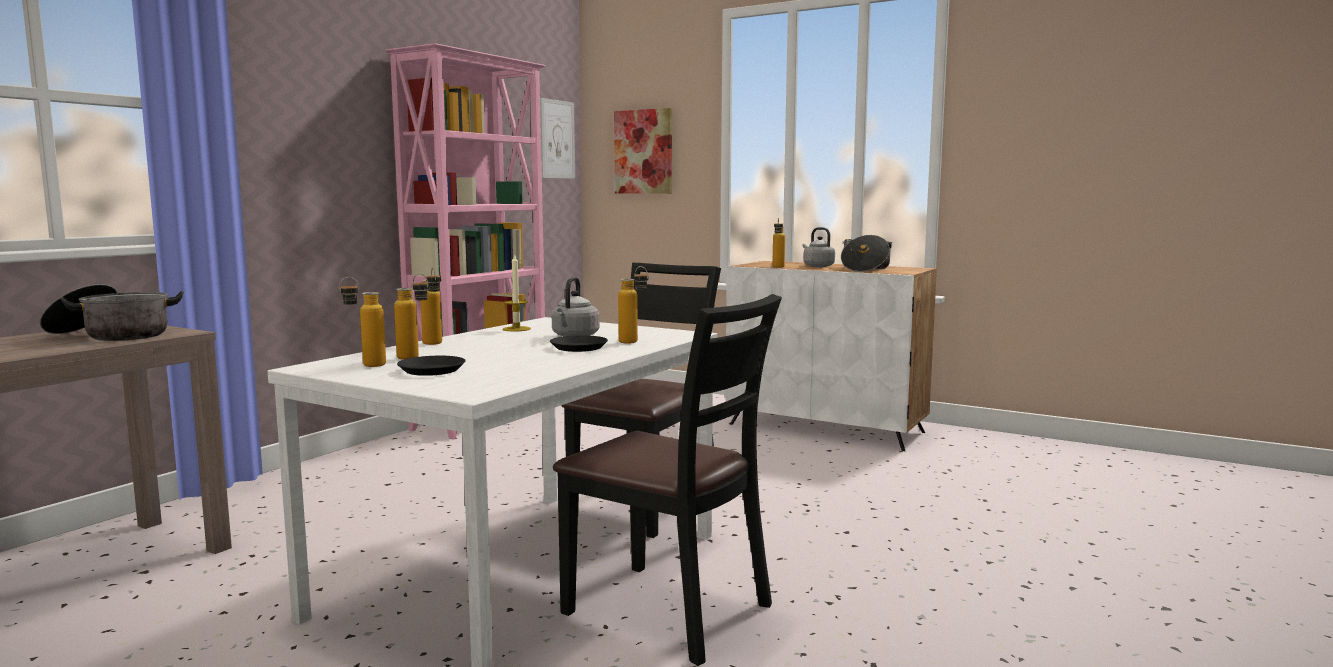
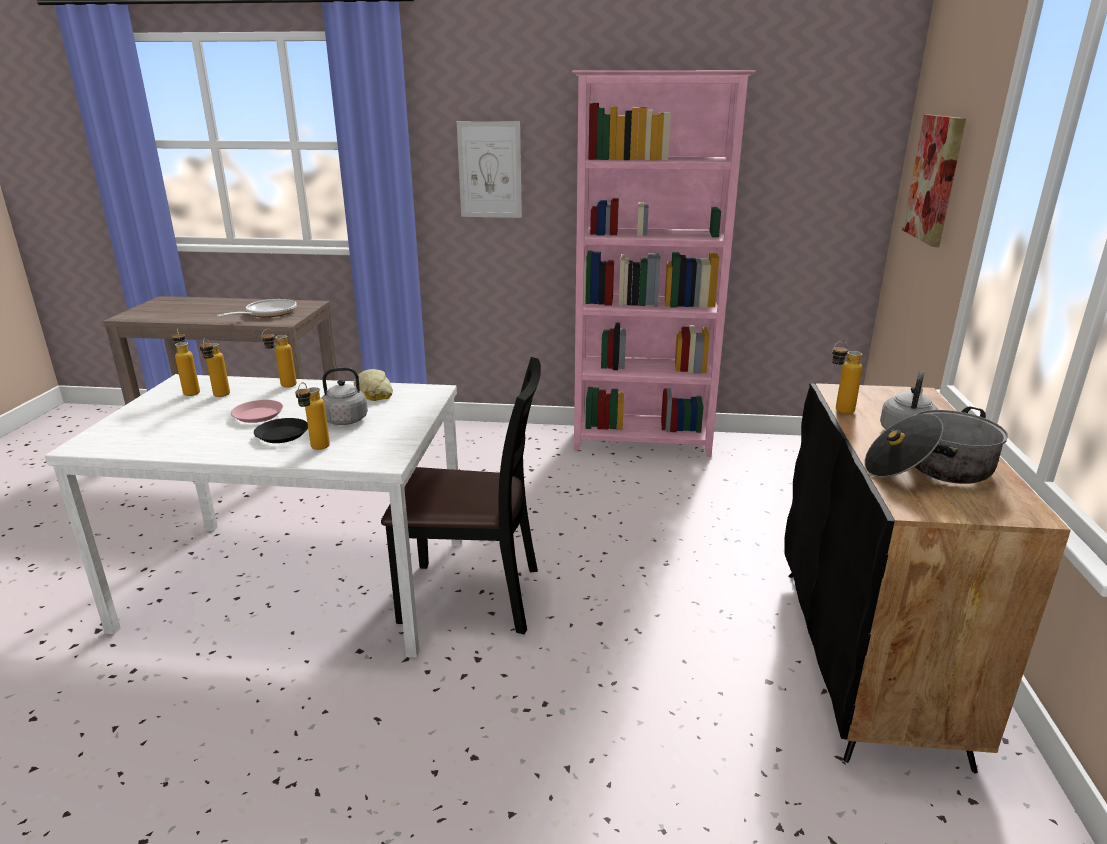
camera: 65 degrees right, 15 degrees up
cooking pot [40,284,184,341] -> frying pan [217,299,297,317]
black plate [397,356,466,376] -> none
candle [503,255,531,331] -> bread [354,369,393,401]
picture [540,98,575,179] -> picture moved to [457,121,522,218]
black chair [553,294,782,666] -> none
white cabinet [725,261,937,451] -> black cabinet [784,383,1071,774]
none -> pink plate [231,400,283,423]

